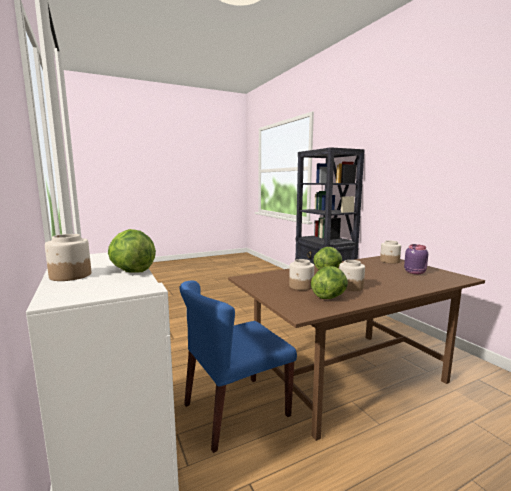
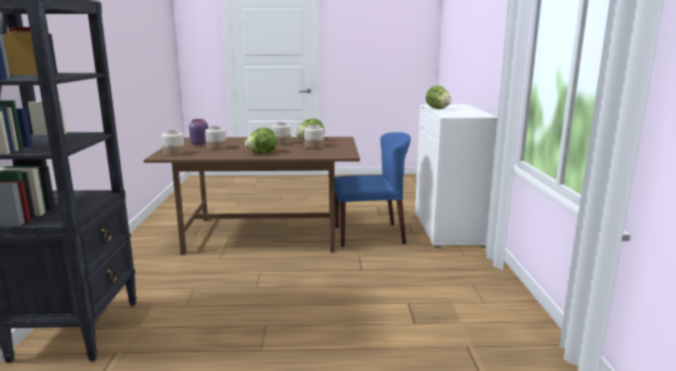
camera: 155 degrees left, 5 degrees up
jar [45,234,91,281] -> jar moved to [205,126,227,150]

